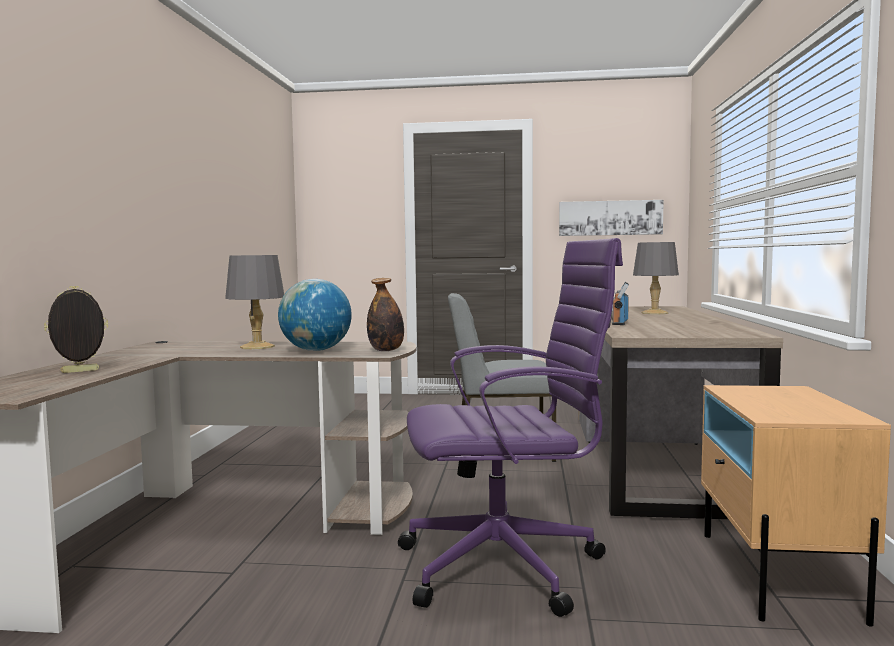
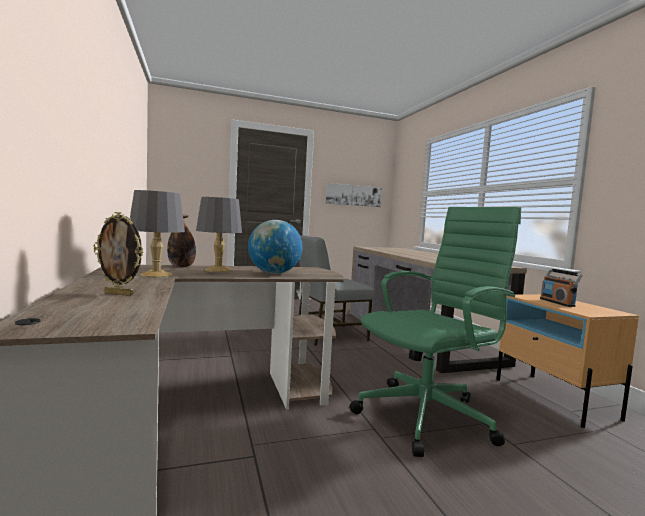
camera: 25 degrees left, 0 degrees up
picture frame [44,286,108,373] -> picture frame turned 120 degrees counterclockwise [93,212,143,296]
bottle [367,278,404,351] -> bottle moved to [167,215,196,267]
purple office chair [398,238,623,617] -> green office chair [349,207,521,457]
radio [611,282,629,325] -> radio moved to [540,268,583,307]
grey table lamp [633,242,679,314] -> grey table lamp moved to [130,190,185,278]

